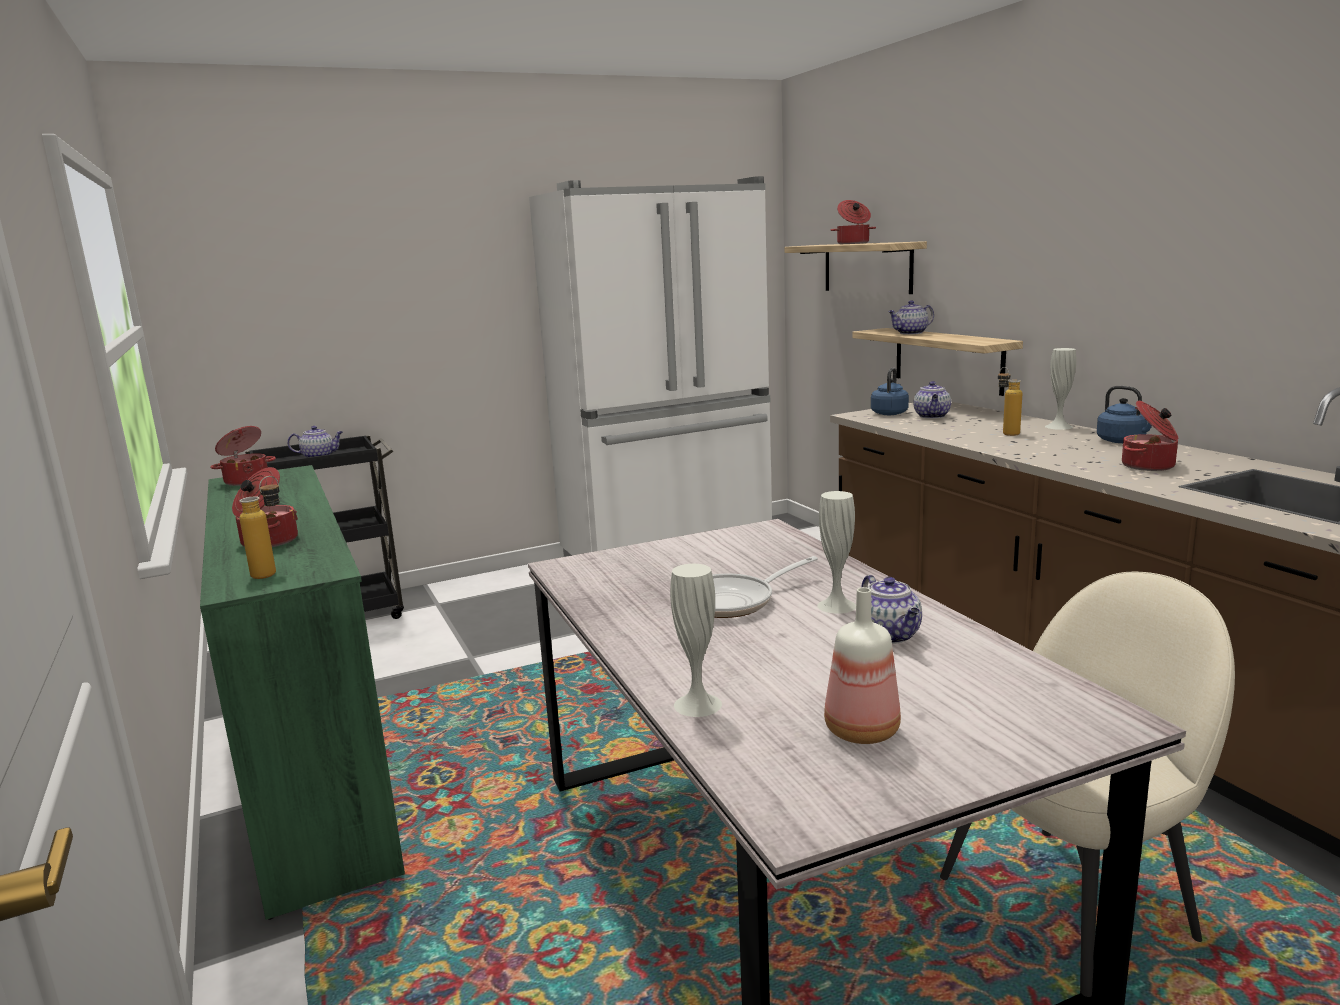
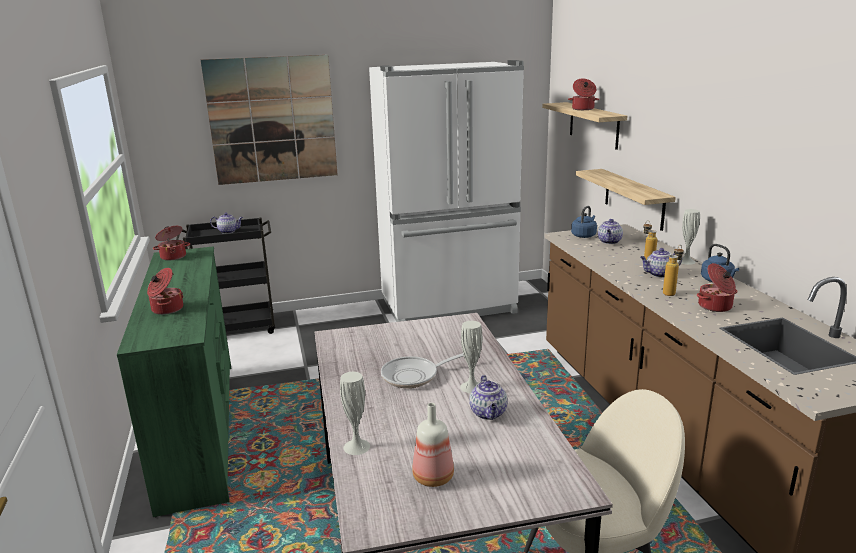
camera: 10 degrees right, 5 degrees up
bottle [240,476,280,579] -> bottle moved to [663,245,684,296]
teapot [888,300,934,335] -> teapot moved to [640,248,682,278]
none -> picture [201,55,338,185]

